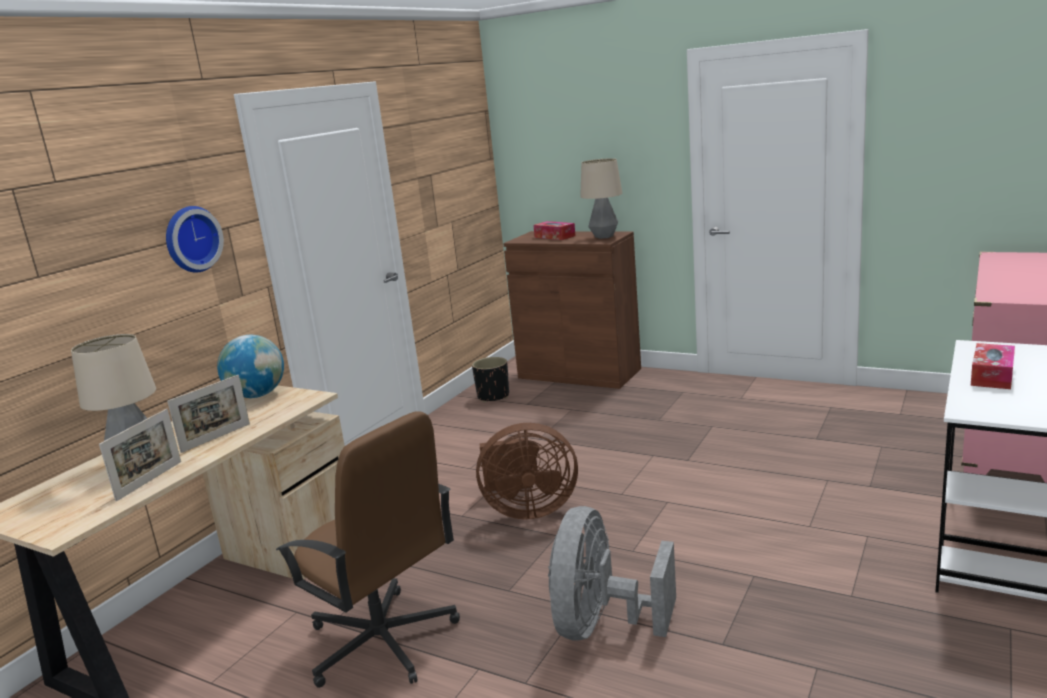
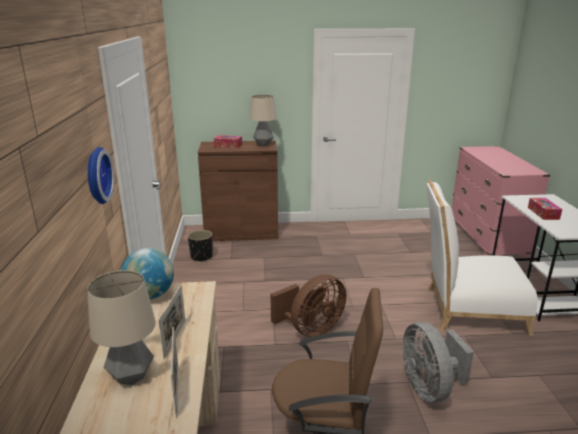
camera: 35 degrees left, 5 degrees up
none -> white chair [427,180,538,336]

